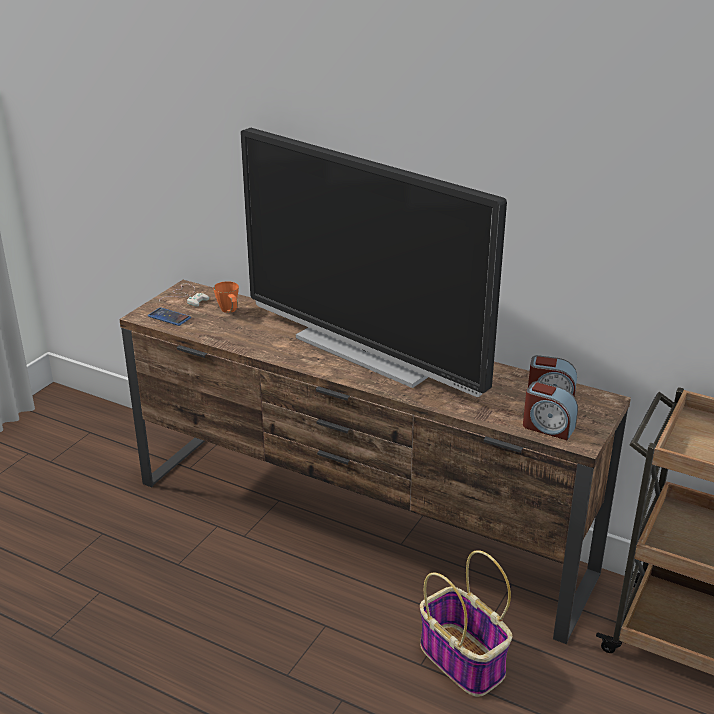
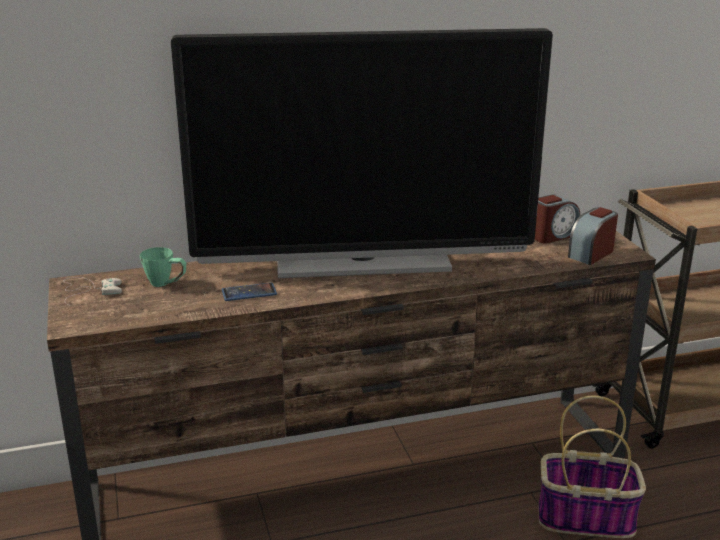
camera: 45 degrees left, 5 degrees down
phone [148,307,191,326] -> phone moved to [221,283,277,301]
orange mug [213,281,239,313] -> green mug [140,247,186,287]
alarm clock [523,381,578,440] -> alarm clock turned 150 degrees clockwise [568,207,618,265]

